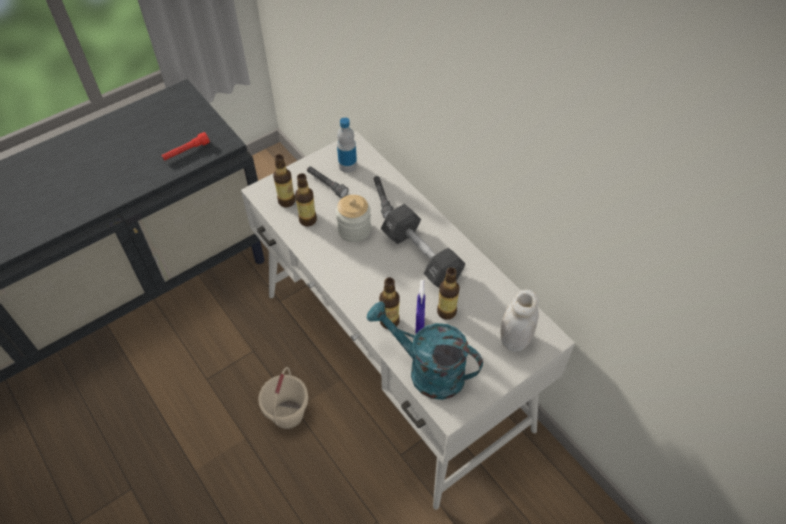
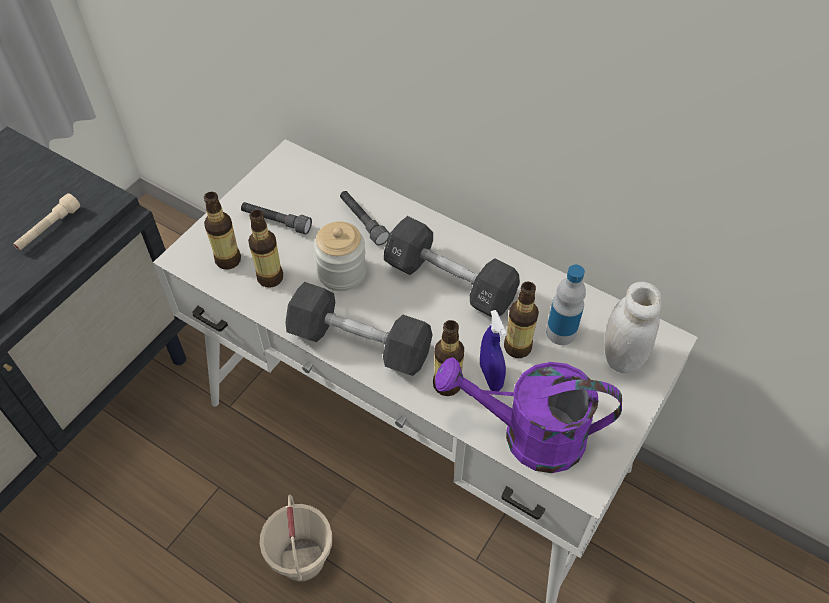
camera: 20 degrees left, 0 degrees up
red flashlight [161,132,210,161] -> beige flashlight [13,193,80,250]
bottle [337,117,357,173] -> bottle moved to [546,264,586,345]
turquoise watering can [367,301,483,400] -> purple watering can [435,357,622,473]
none -> black dumbbell [285,282,432,376]

